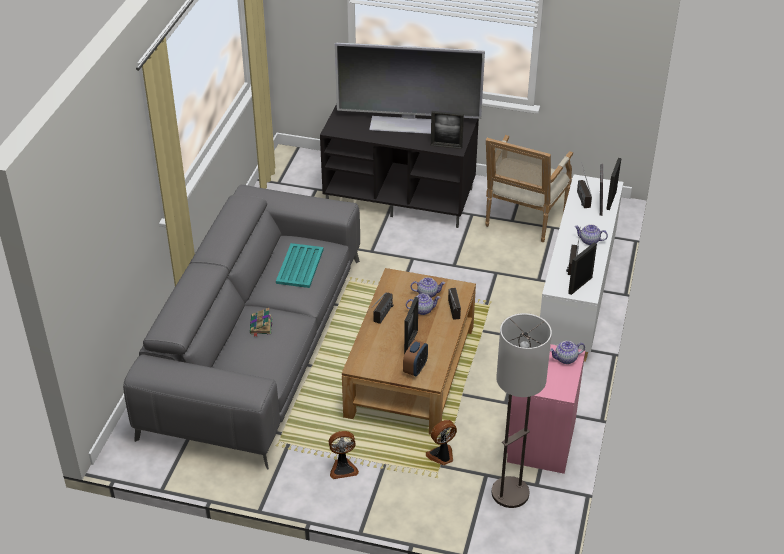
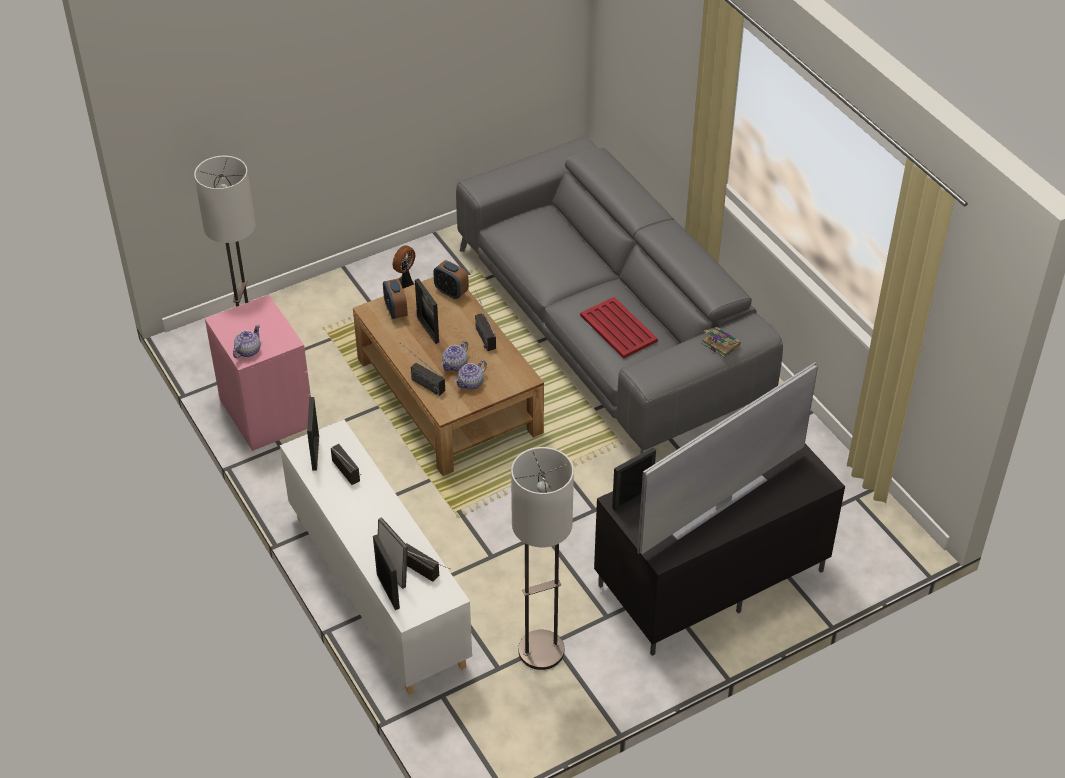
camera: 135 degrees right, 5 degrees up
book [250,308,272,336] -> book moved to [701,327,741,358]
turquoise tray [276,243,324,288] -> red tray [580,297,658,359]
fan [426,420,457,465] -> none
armchair [485,135,573,242] -> floor lamp [511,447,574,670]
teapot [575,224,608,245] -> none
none -> alarm clock [433,260,469,299]

